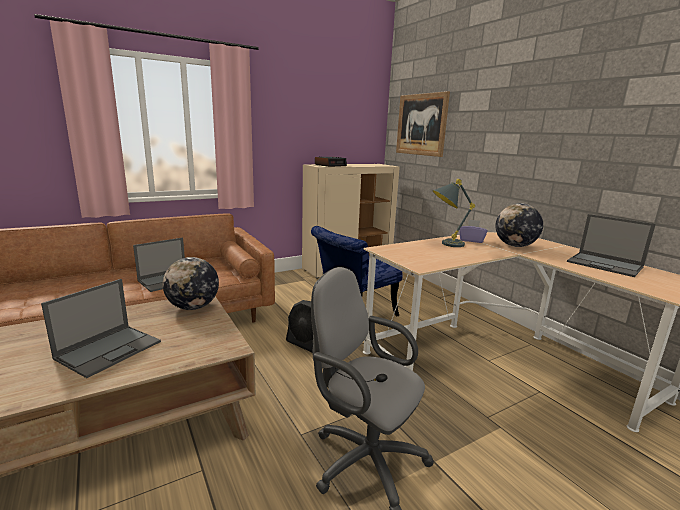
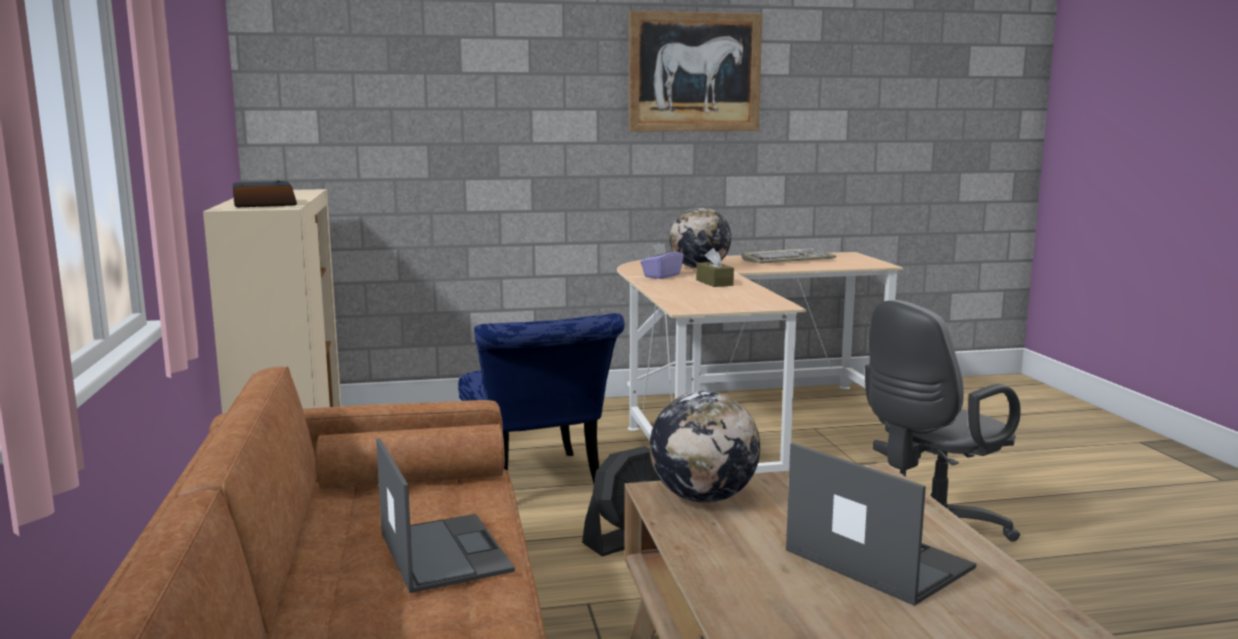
camera: 70 degrees left, 5 degrees down
picture [396,91,450,157] -> picture moved to [629,11,762,132]
grey table lamp [433,179,475,247] -> none
laptop [567,214,656,277] -> keyboard [742,248,836,264]
none -> brown tissue box [696,248,734,287]

